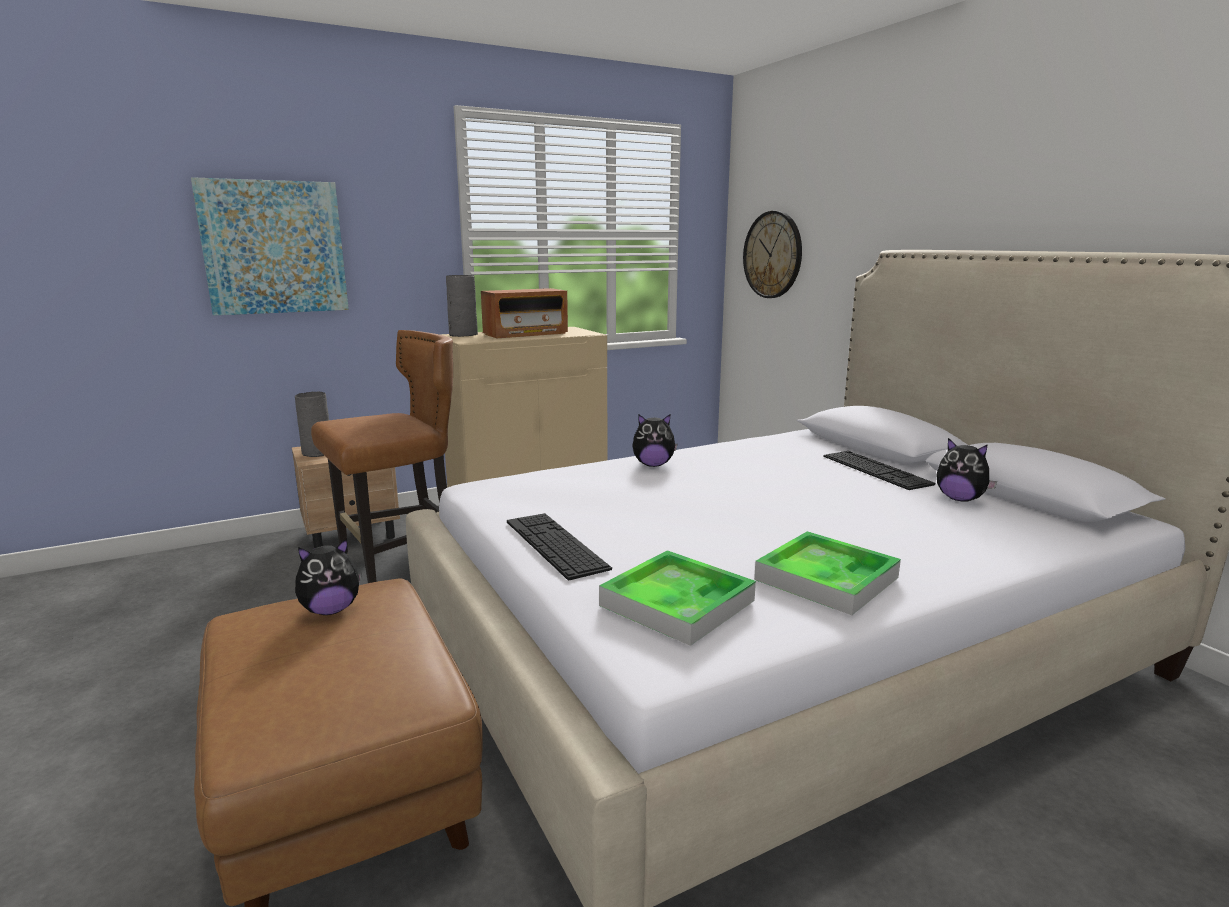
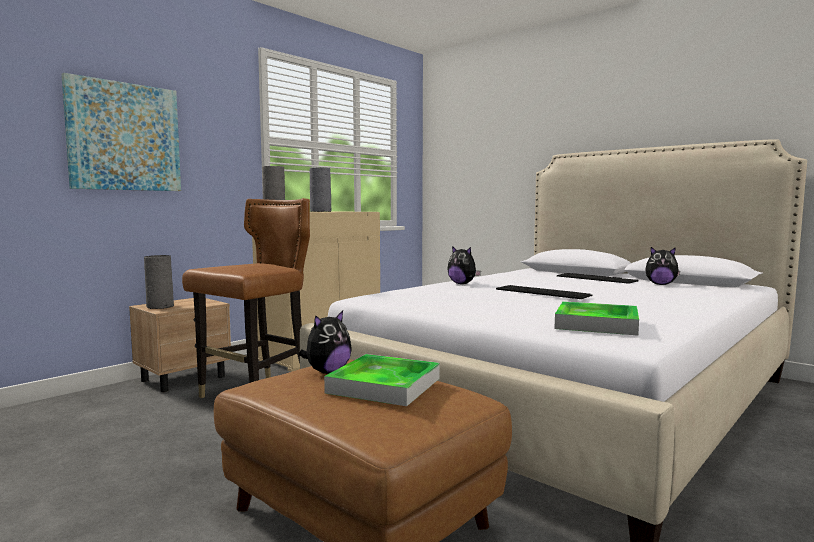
camera: 20 degrees left, 10 degrees down
radio [481,288,568,338] -> grey vase [310,167,332,212]
keyboard [507,513,612,581] -> keyboard moved to [496,285,592,299]
plush toy [632,414,677,467] -> plush toy turned 60 degrees clockwise [447,246,481,284]
wall clock [743,211,802,298] -> none
tray [754,531,901,615] -> tray moved to [324,354,439,406]

